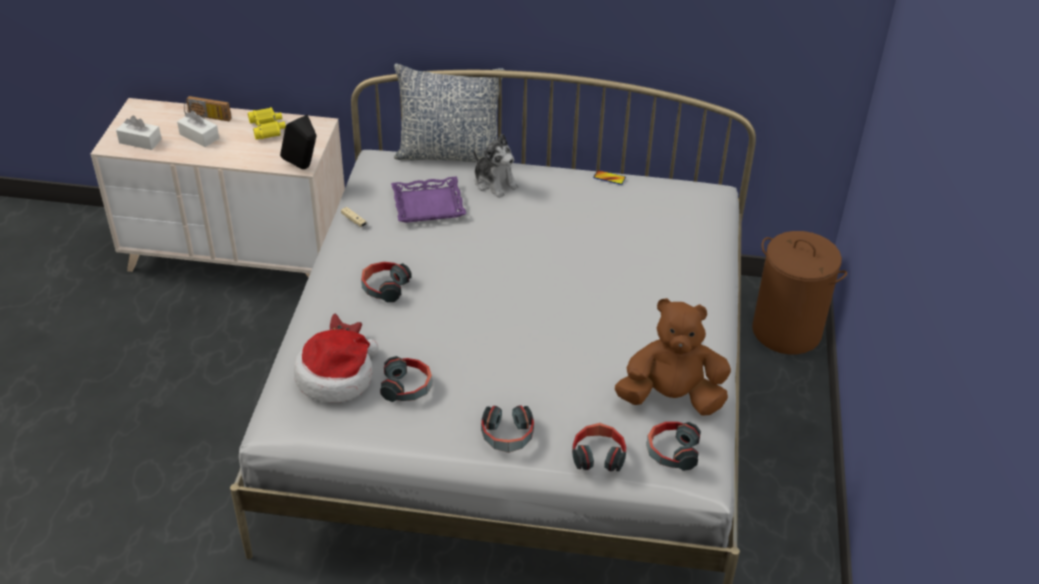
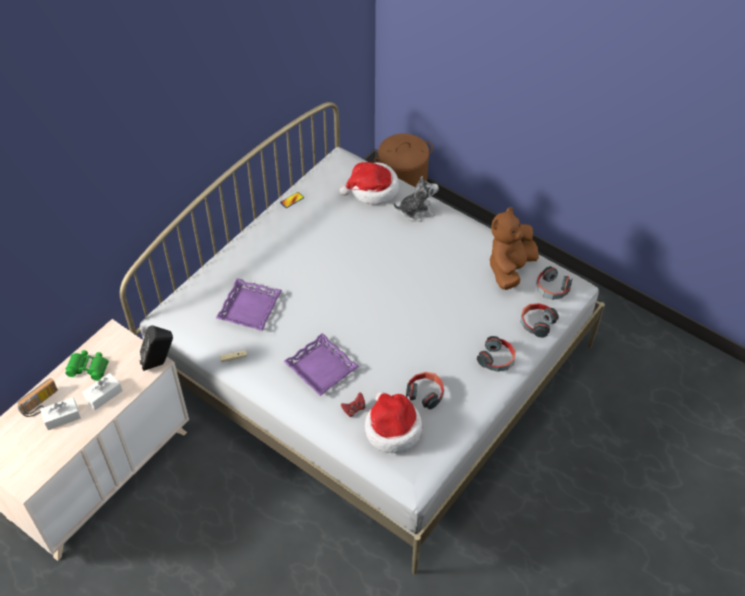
camera: 60 degrees left, 10 degrees up
white tissue box [116,116,162,150] -> white tissue box moved to [82,373,123,410]
yellow binoculars [248,107,286,140] -> green binoculars [66,350,109,381]
headphones [361,262,412,302] -> purple tray [283,333,359,396]
pillow [394,63,504,162] -> none
plush toy [473,134,519,198] -> plush toy moved to [393,176,439,222]
none -> hat [340,162,399,205]

